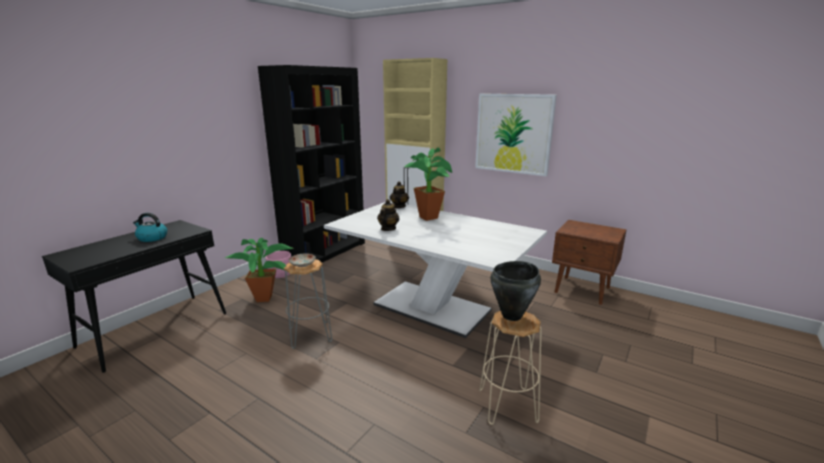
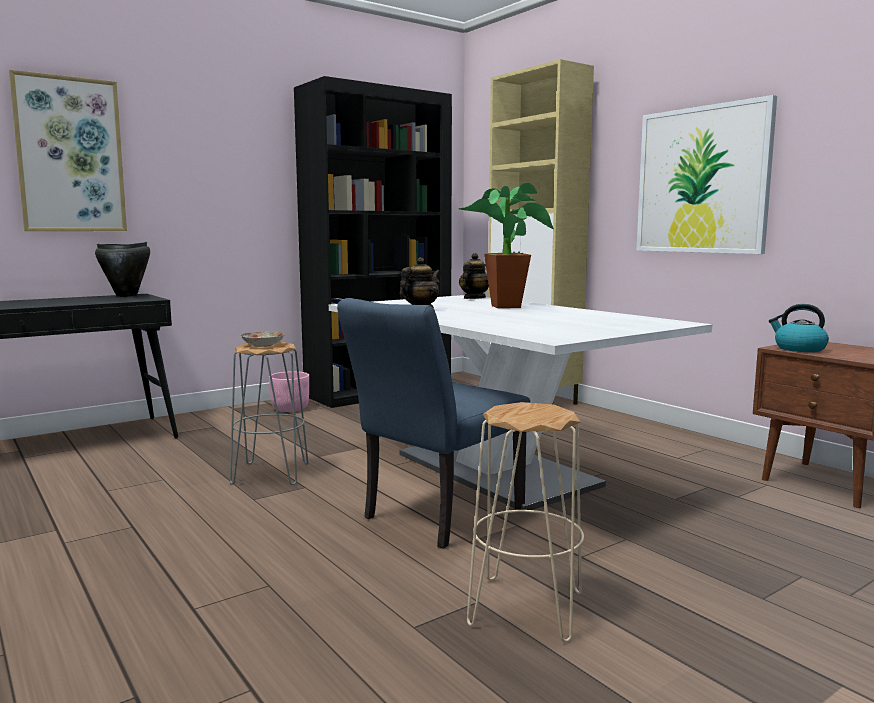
camera: 20 degrees right, 10 degrees down
kettle [133,213,167,242] -> kettle moved to [769,304,829,352]
potted plant [225,238,294,302] -> none
black cooking pot [491,261,541,321] -> black cooking pot moved to [95,242,150,297]
none -> picture [9,70,127,231]
none -> blue chair [337,298,530,549]

